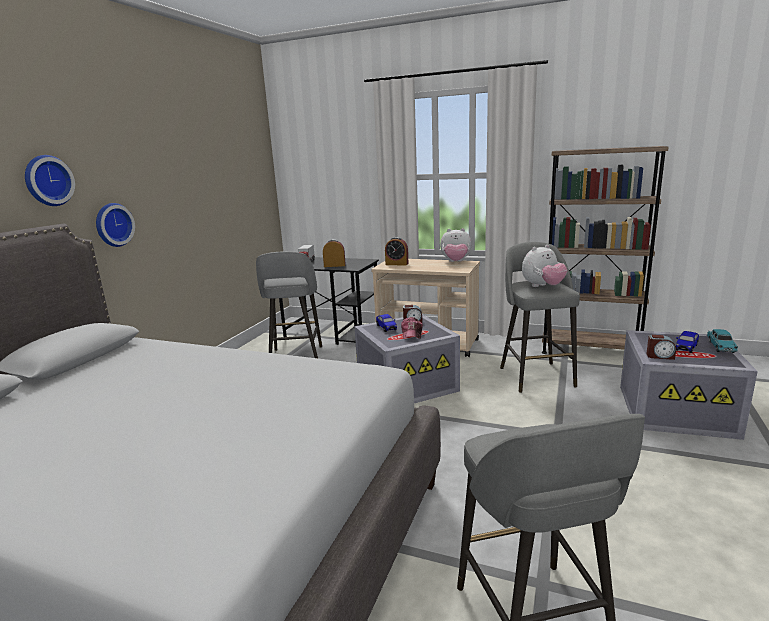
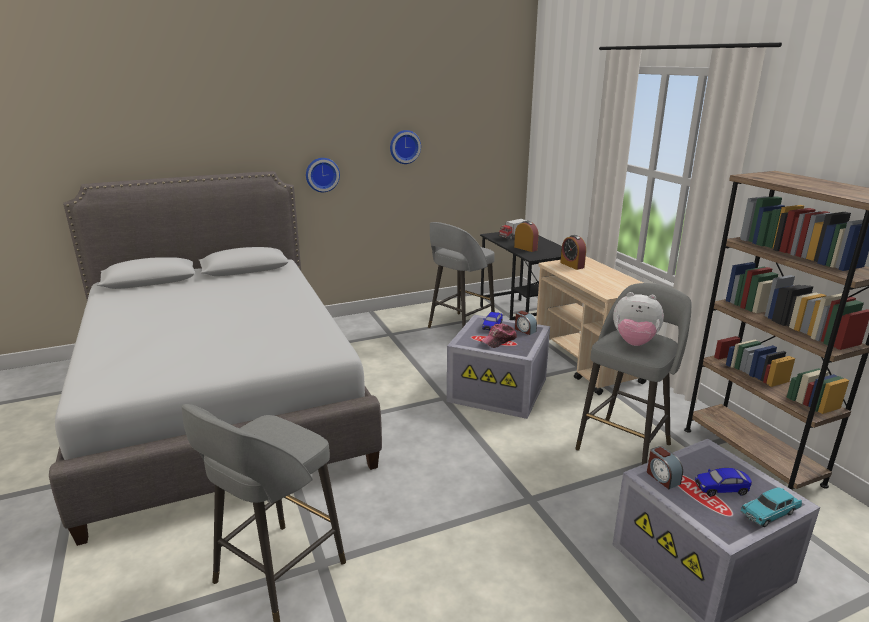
camera: 45 degrees right, 5 degrees up
wall clock [25,155,75,206] -> wall clock moved to [390,130,421,164]
plush toy [440,228,472,262] -> none

